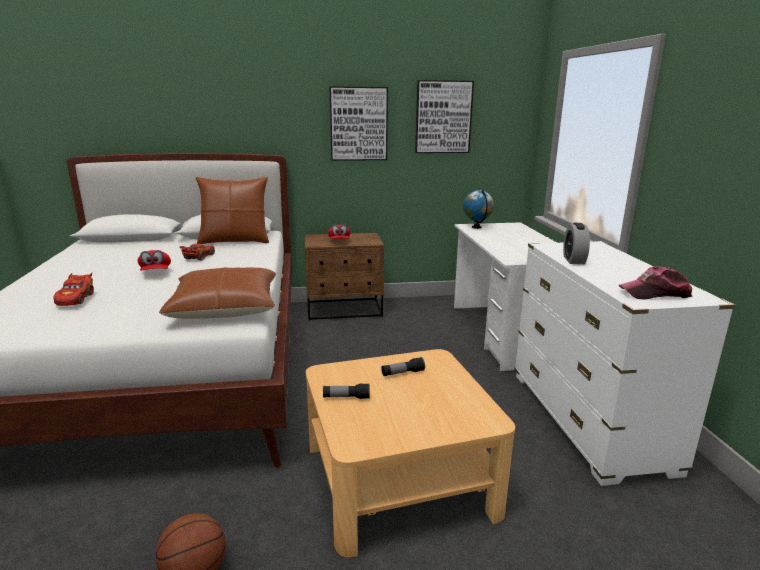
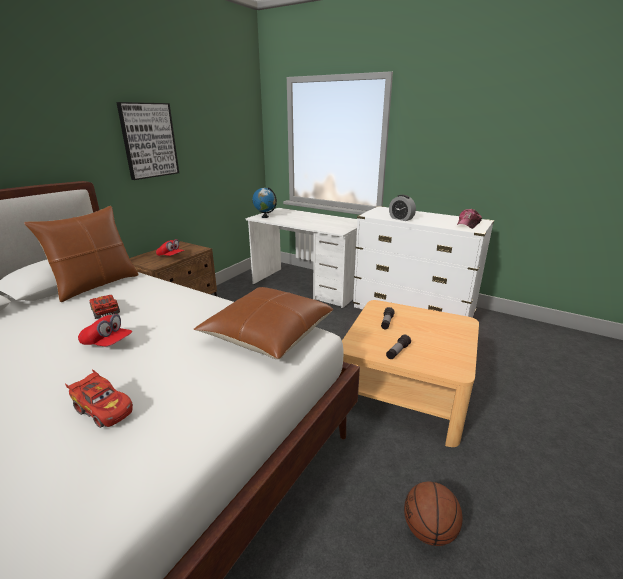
camera: 50 degrees left, 5 degrees up
picture [415,80,474,153] -> none

